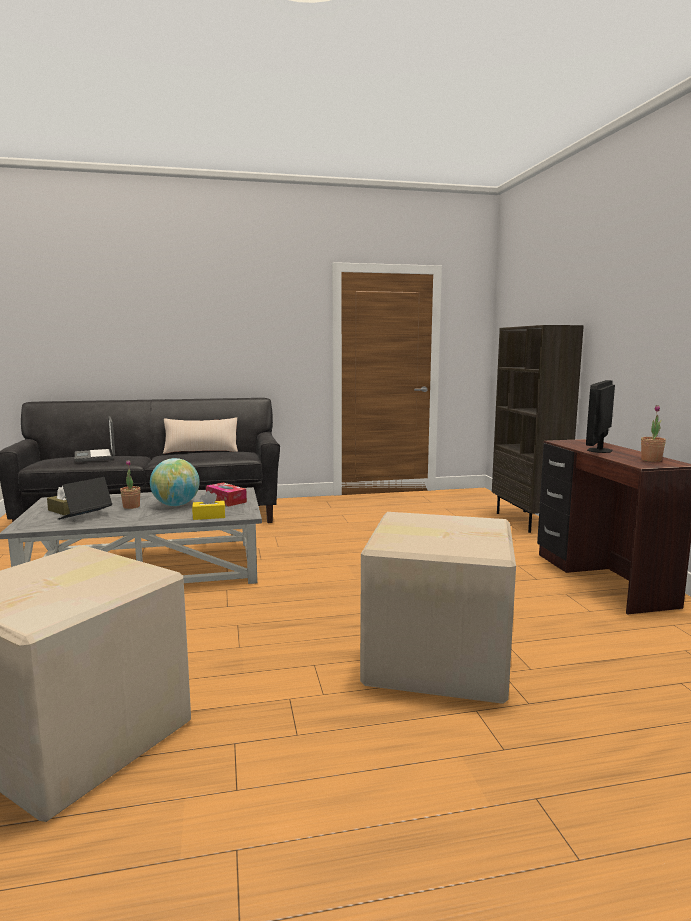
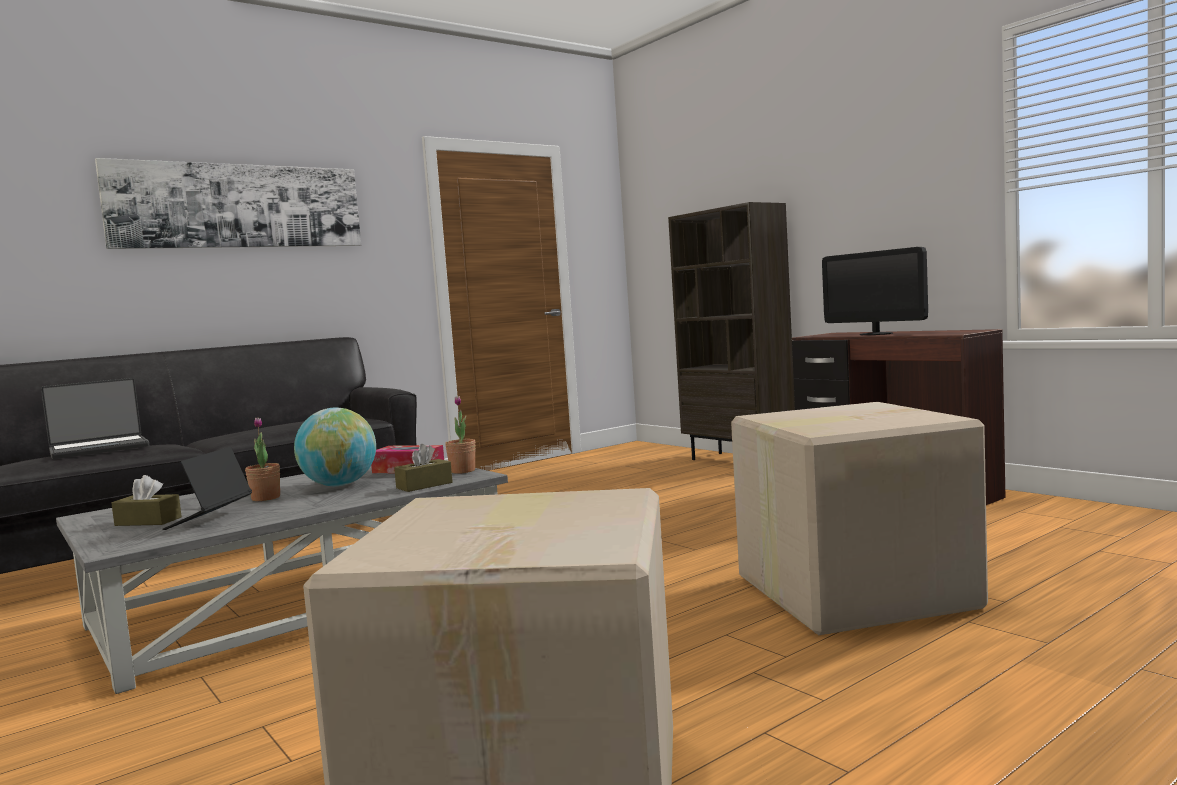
camera: 25 degrees left, 5 degrees down
laptop [75,416,115,462] -> laptop turned 75 degrees counterclockwise [41,378,149,459]
beige pillow [163,417,238,454] -> none
yellow tissue box [192,491,225,520] -> brown tissue box [394,444,453,492]
monitor [586,380,615,453] -> monitor turned 45 degrees counterclockwise [822,247,928,335]
potted plant [641,405,666,462] -> potted plant moved to [445,396,476,474]
none -> picture [95,158,361,249]

